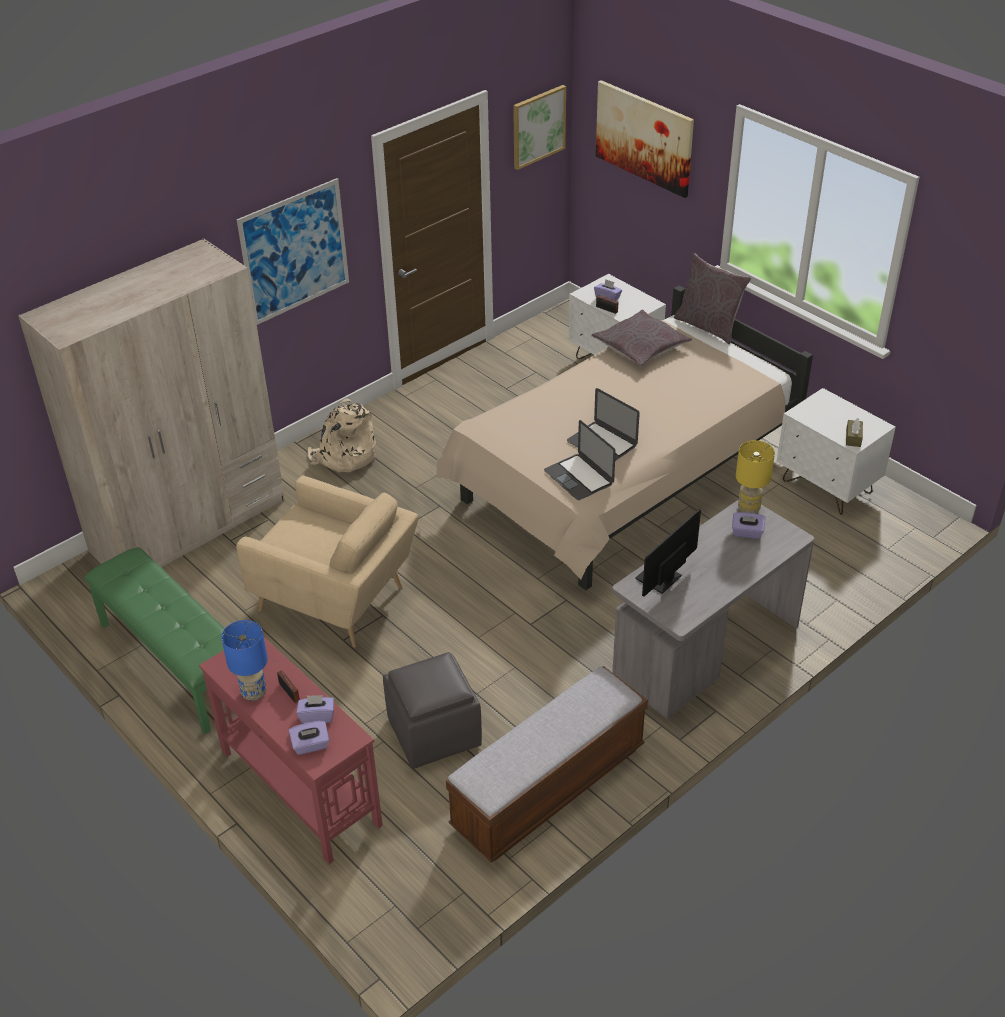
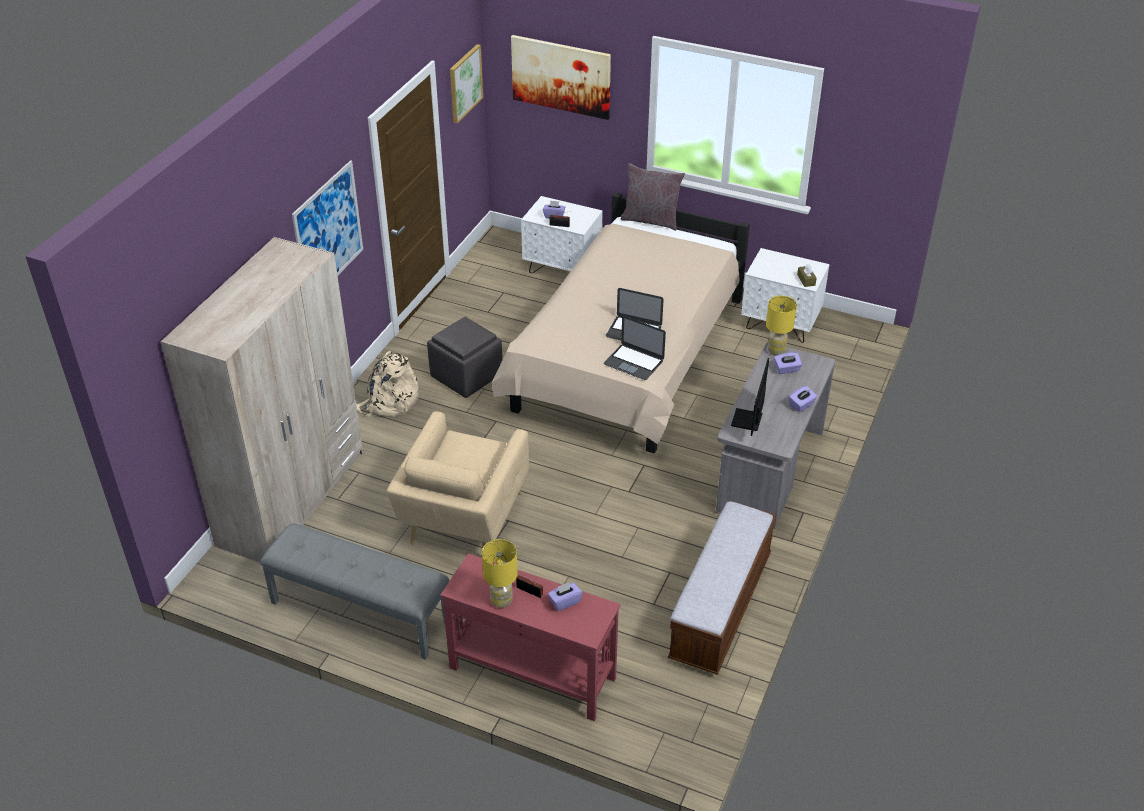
camera: 25 degrees left, 0 degrees up
green bench [84,547,225,734] -> grey bench [260,523,449,660]
blue table lamp [221,620,268,701] -> yellow table lamp [482,539,518,608]
beige armchair [236,476,419,648] -> beige armchair turned 105 degrees clockwise [386,411,529,547]
purple tissue box [289,721,329,755] -> purple tissue box moved to [789,386,817,412]
grey ottoman [383,652,482,769] -> grey ottoman moved to [427,317,503,398]
grey pillow [591,310,692,367] -> none

